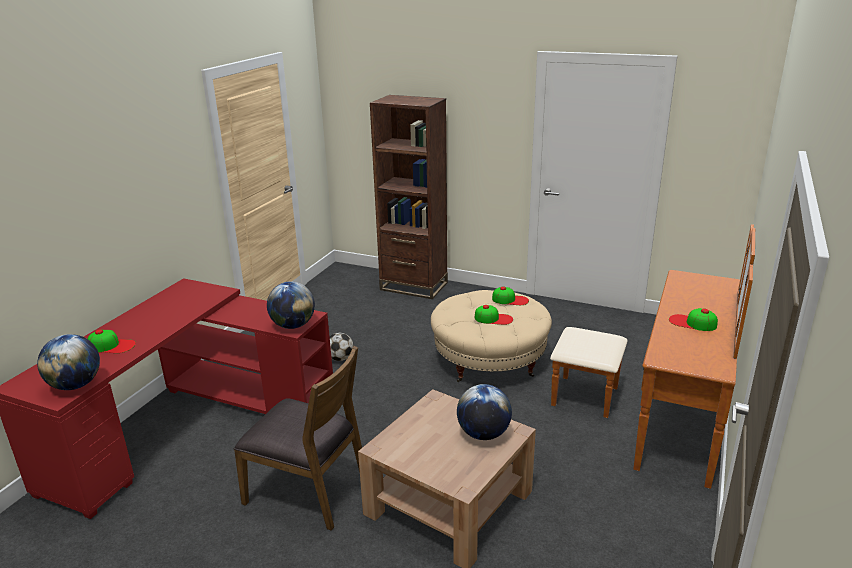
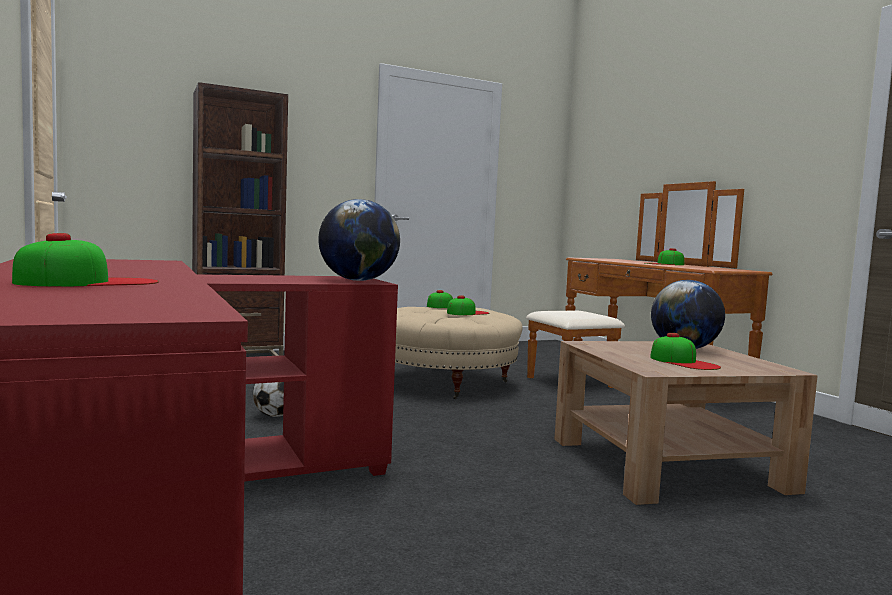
camera: 50 degrees left, 20 degrees down
globe [37,334,100,390] -> none
brown chair [234,346,362,531] -> none
none -> cap [650,333,721,370]

